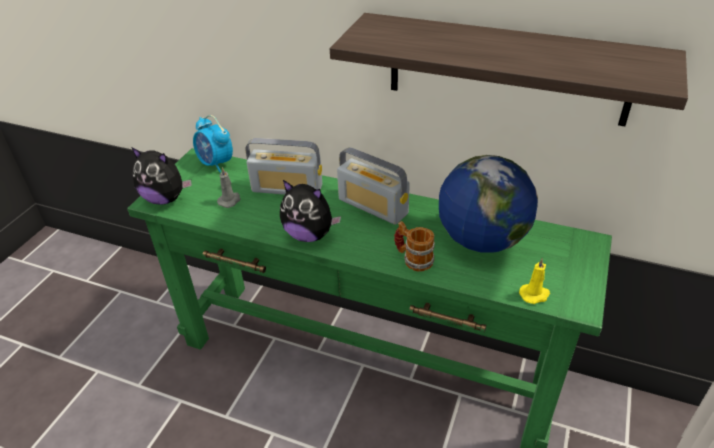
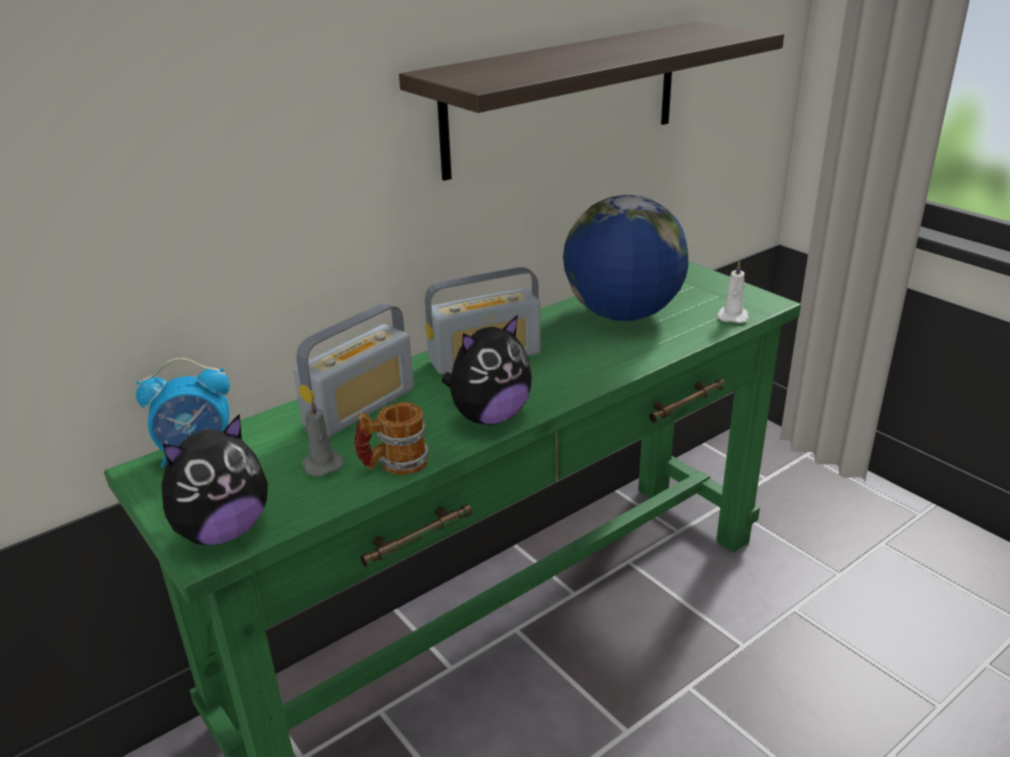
camera: 60 degrees left, 10 degrees down
mug [394,221,435,272] -> mug moved to [354,402,429,475]
yellow candle [519,258,550,304] -> white candle [717,261,749,323]

